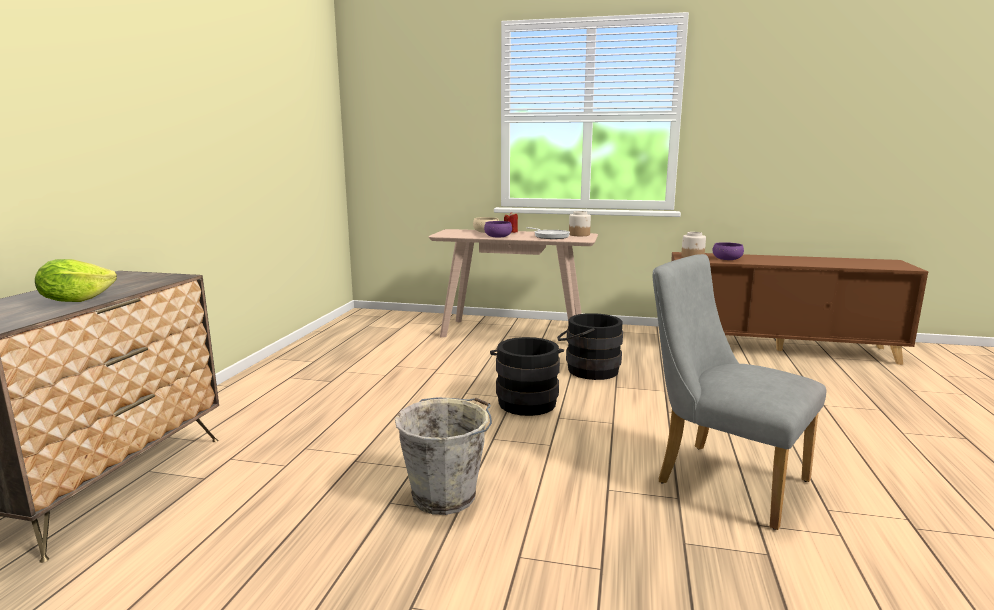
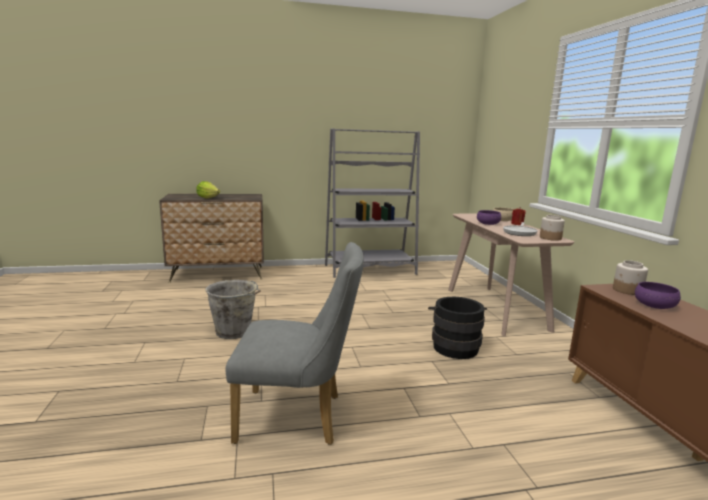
camera: 65 degrees right, 0 degrees up
black bucket [490,337,564,416] -> none
grey chair [653,254,826,530] -> grey chair turned 75 degrees clockwise [225,242,364,445]
none -> grey bookcase [325,128,420,278]

